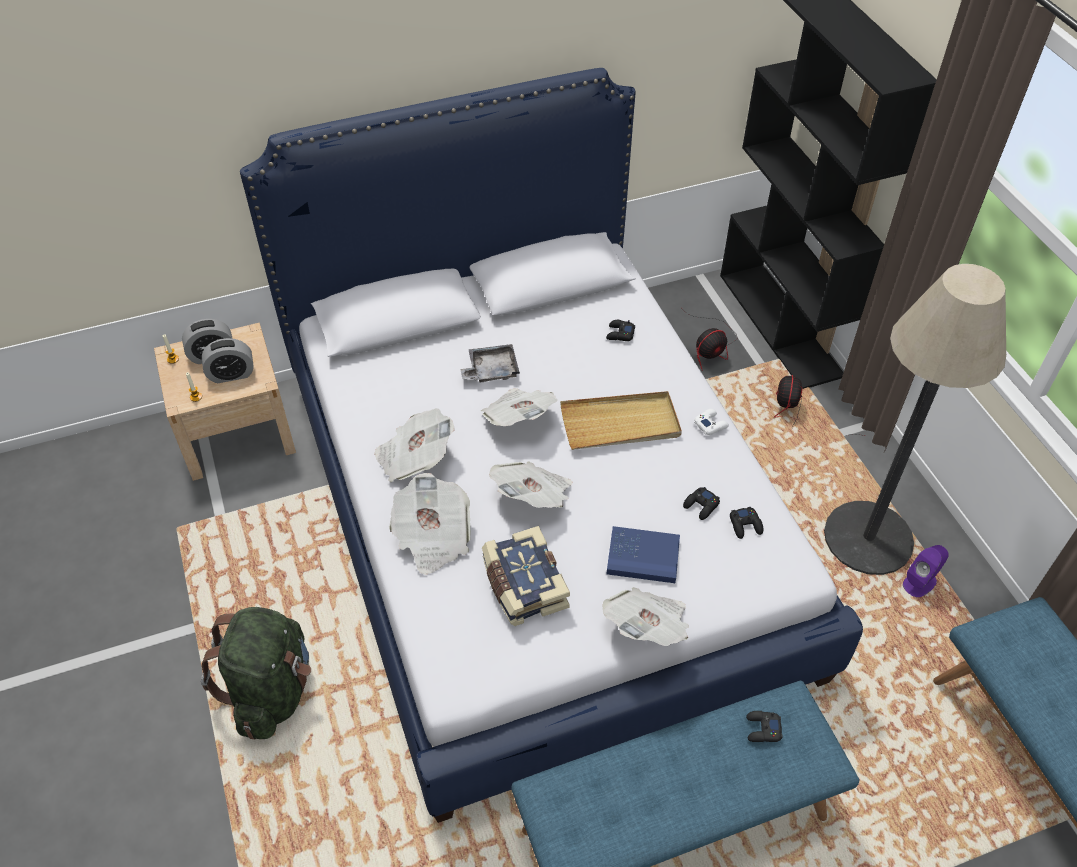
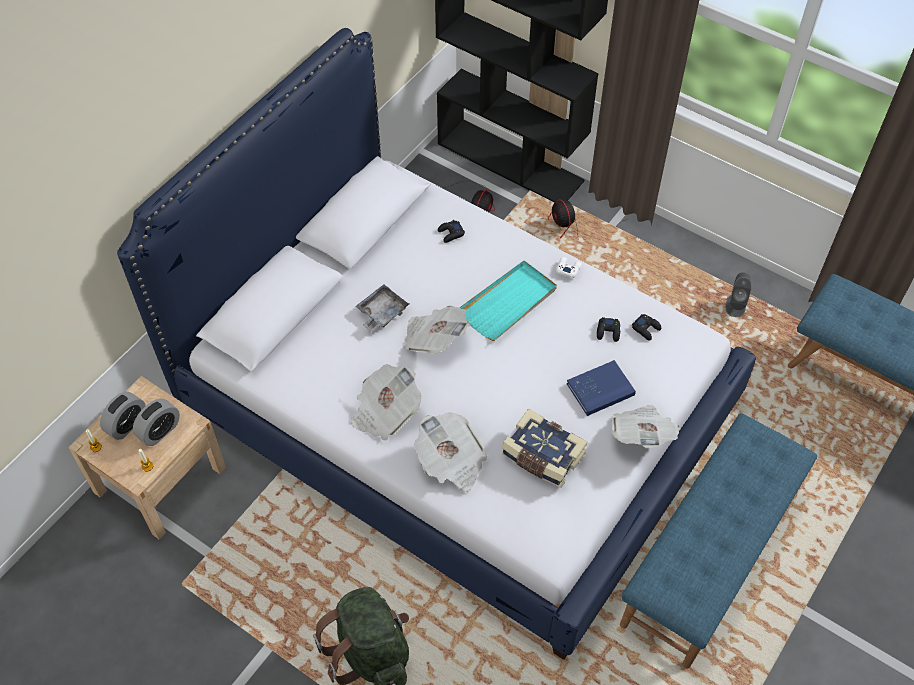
camera: 35 degrees left, 5 degrees up
newspaper [489,462,572,508] -> none
beige tray [560,391,682,450] -> turquoise tray [459,261,557,341]
black game controller [746,711,783,742] -> none
floor lamp [824,264,1006,575] -> none
purple speaker [903,545,949,597] -> grey speaker [725,272,752,317]

